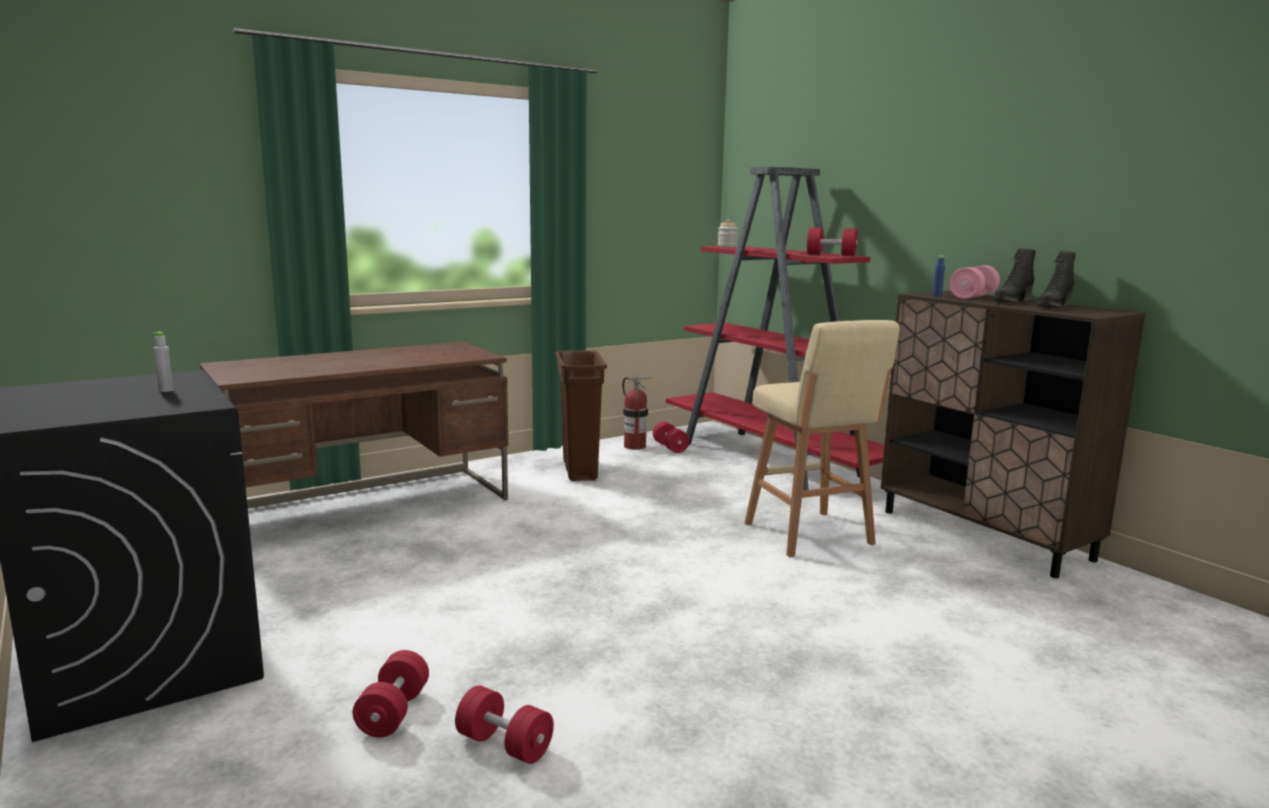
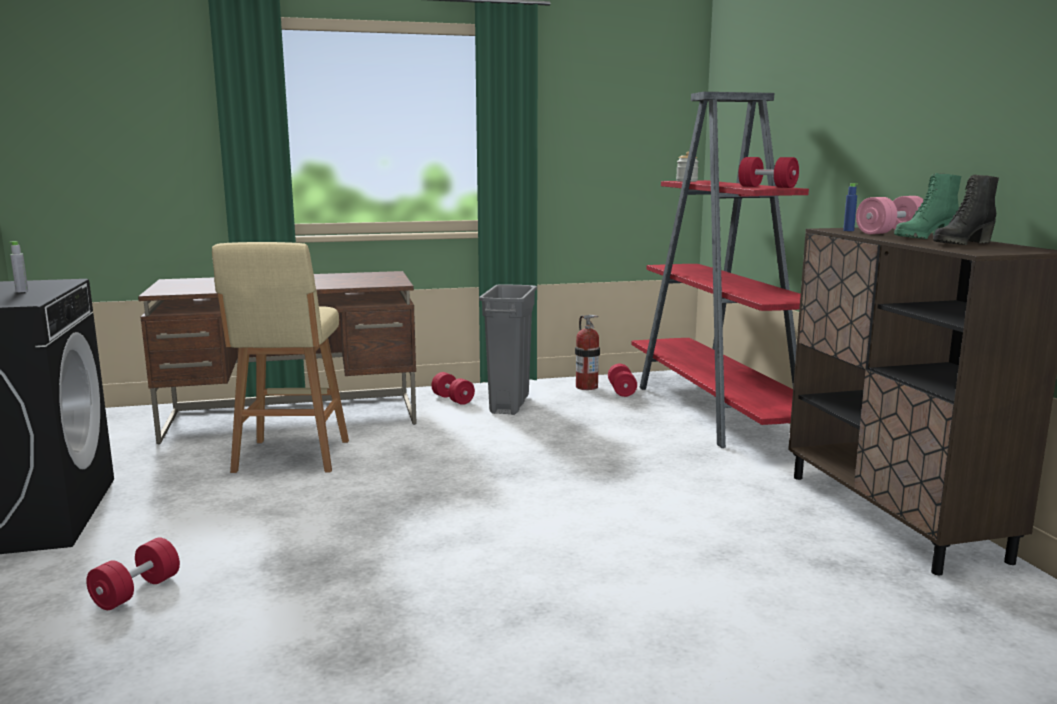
camera: 20 degrees right, 0 degrees up
red dumbbell [455,685,554,764] -> red dumbbell moved to [431,372,475,405]
brown trash can [555,350,607,481] -> grey trash can [479,284,537,415]
beige stool [745,320,899,557] -> beige stool moved to [212,242,349,473]
black boot [994,248,1036,303] -> green boot [894,173,961,239]

